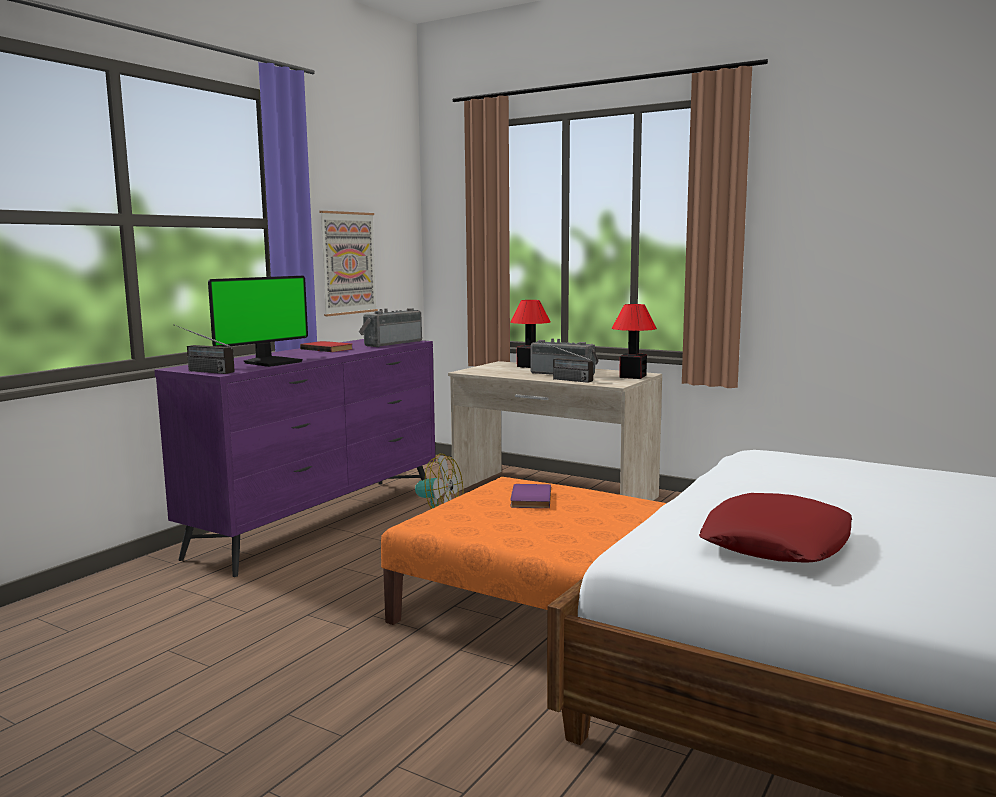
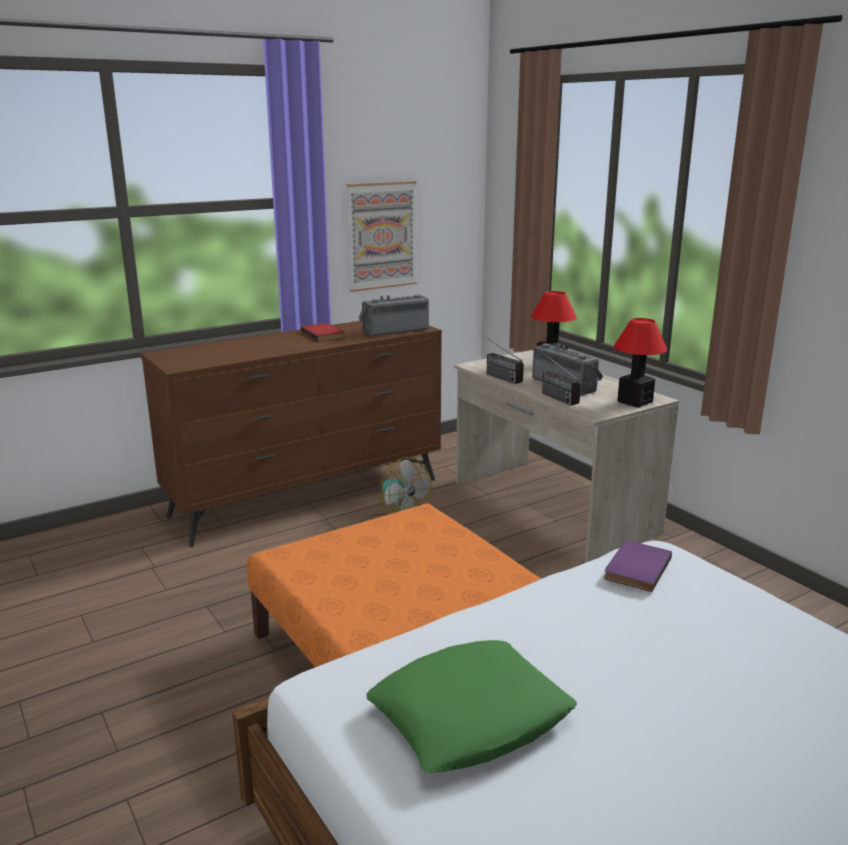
camera: 25 degrees right, 10 degrees up
purple dresser [154,339,435,577] -> brown dresser [140,321,442,547]
radio [174,324,235,374] -> radio moved to [481,334,524,384]
monitor [208,276,308,367] -> none
purple book [510,484,551,508] -> purple book moved to [604,540,672,592]
red pillow [699,493,852,563] -> green pillow [366,640,577,773]

